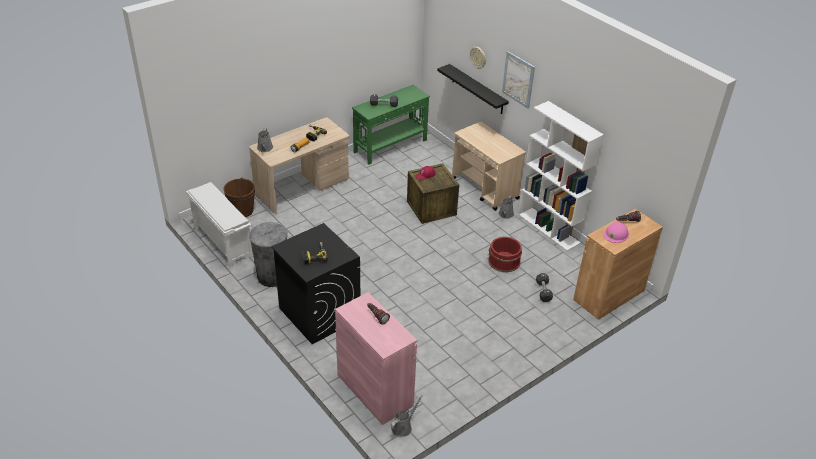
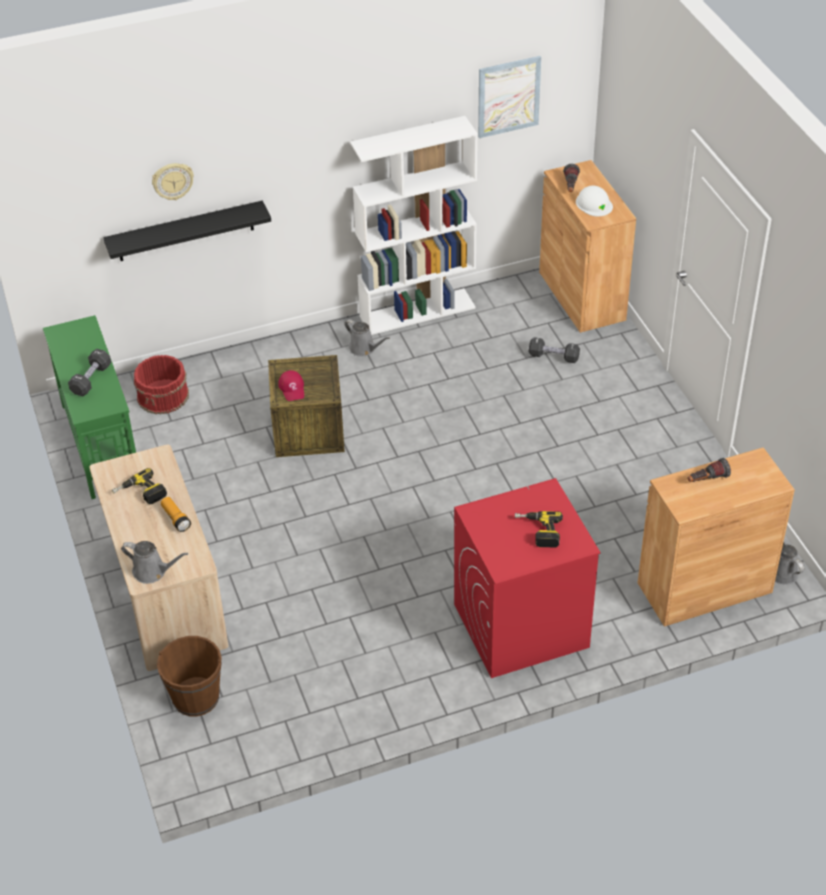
camera: 70 degrees left, 5 degrees up
white shoe rack [186,182,253,267] -> none
grey trash can [249,222,287,287] -> none
black washing machine [271,223,360,344] -> red washing machine [454,478,601,678]
pink cabinet [335,292,417,425] -> brown cabinet [638,447,795,627]
beige cart [452,122,526,211] -> none
red bucket [488,237,522,272] -> red bucket moved to [134,355,189,414]
picture [502,51,535,109] -> picture moved to [478,56,541,138]
pink hard hat [603,222,629,243] -> white hard hat [576,186,613,216]

